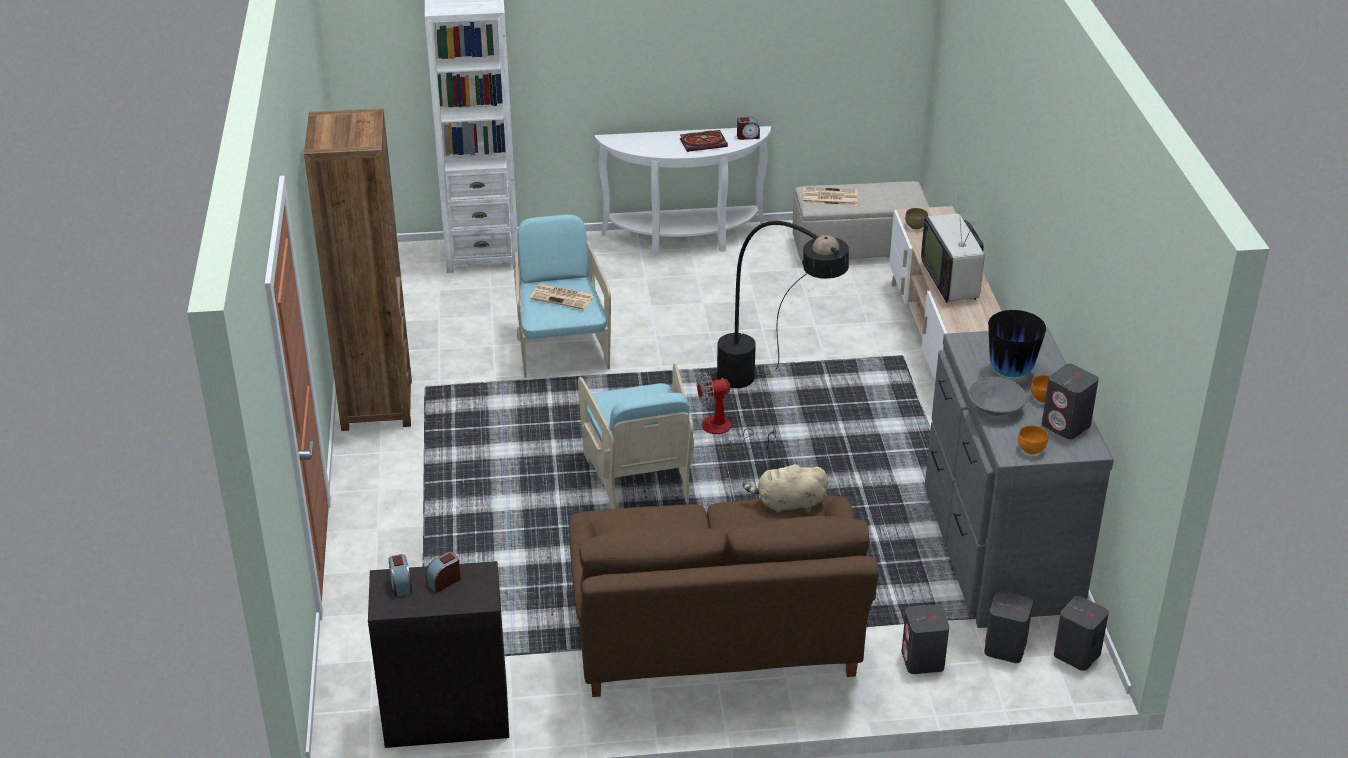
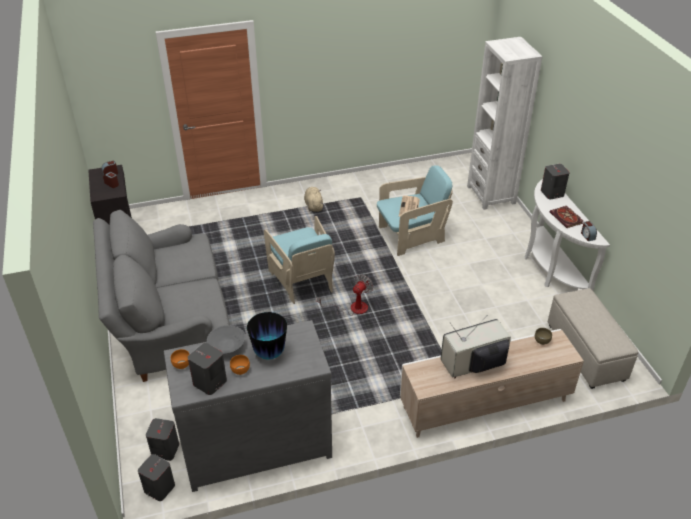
camera: 80 degrees right, 5 degrees up
brown bookcase [304,108,412,431] -> none
brown sofa [569,495,878,697] -> grey sofa [93,210,230,382]
turquoise armchair [578,363,694,509] -> turquoise armchair turned 90 degrees counterclockwise [264,216,335,304]
fan [697,371,776,451] -> fan turned 60 degrees clockwise [317,274,373,316]
black floor lamp [717,221,849,388] -> none
beige plush toy [742,462,828,514] -> beige plush toy moved to [304,187,323,212]
newspaper [803,187,858,206] -> none
grey speaker [901,604,949,674] -> grey speaker moved to [541,164,570,199]

